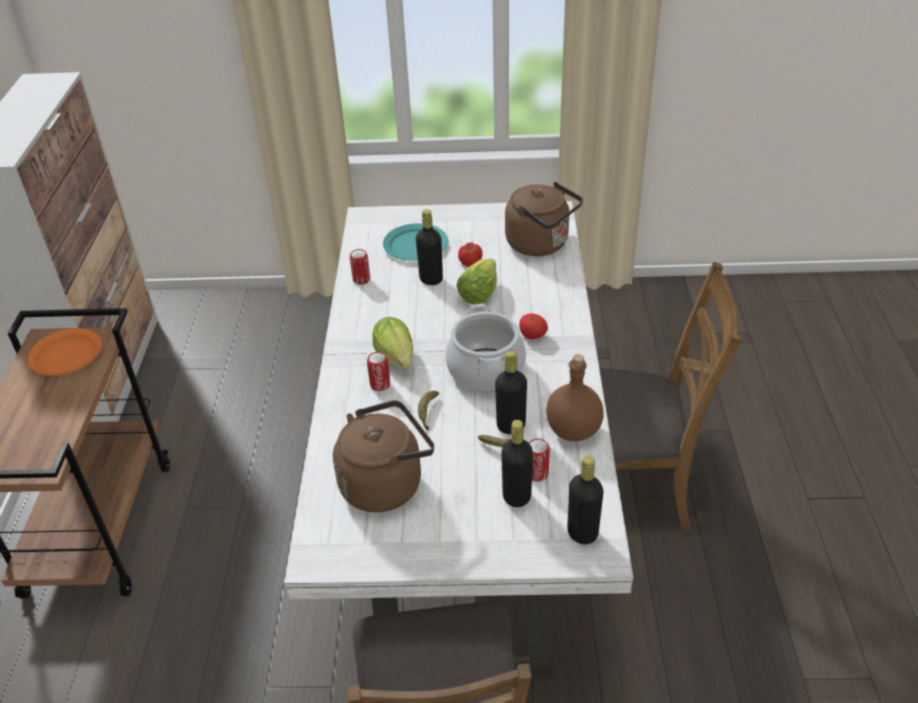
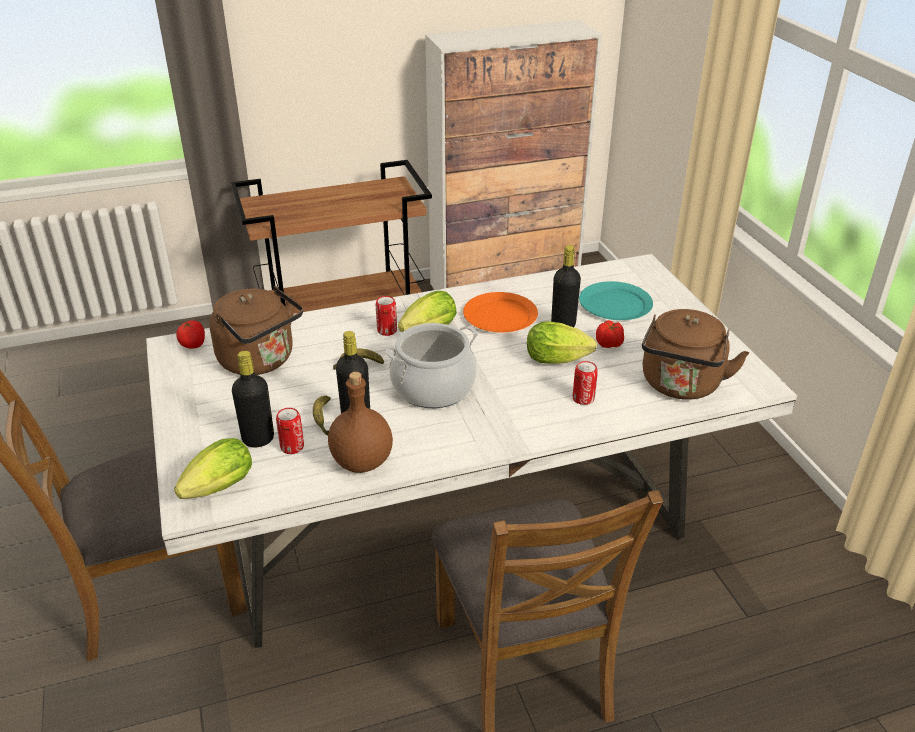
camera: 70 degrees right, 5 degrees down
orange plate [27,328,102,375] -> orange plate moved to [463,292,538,332]
can [350,249,370,285] -> can moved to [573,361,598,405]
tomato [519,313,548,339] -> tomato moved to [176,321,205,349]
black bottle [567,456,603,544] -> lettuce [174,438,252,499]

